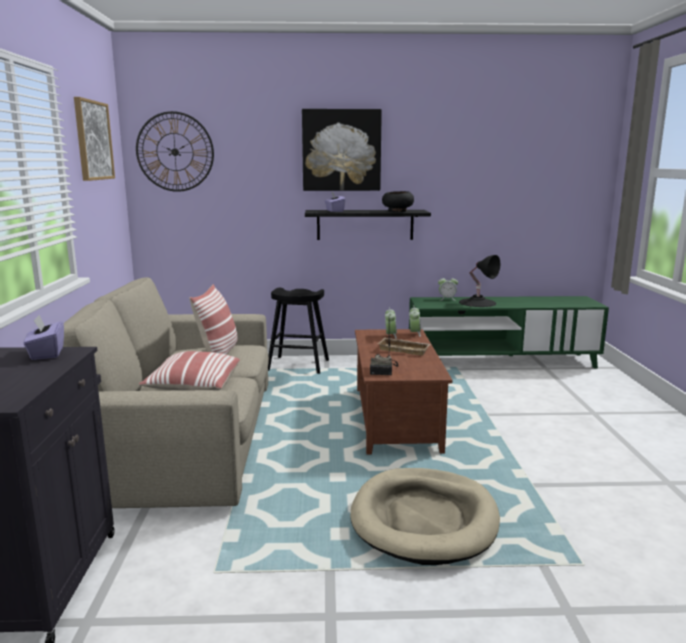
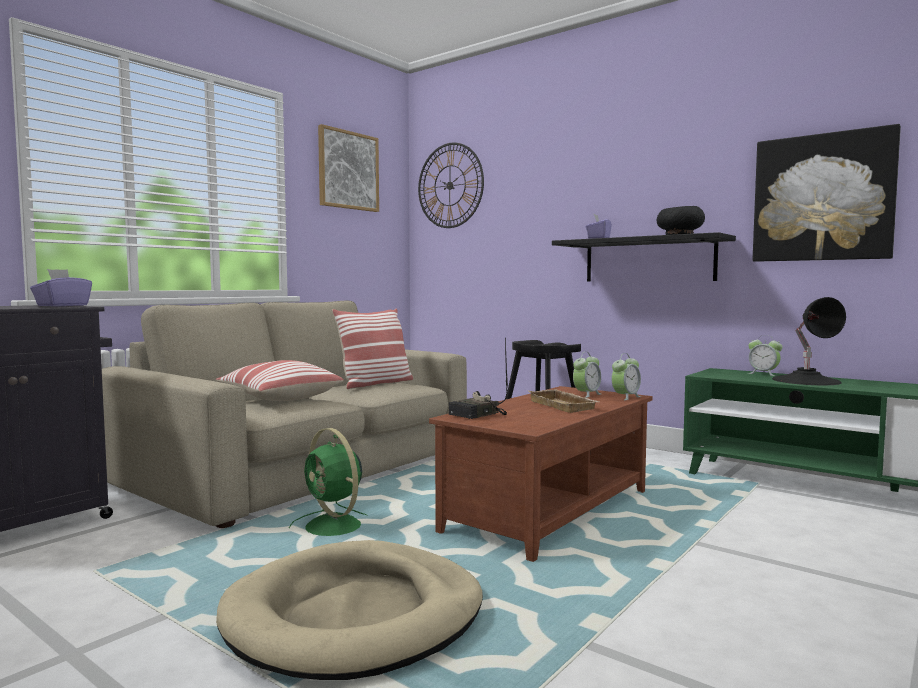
camera: 40 degrees right, 10 degrees down
picture [302,109,382,191] -> picture moved to [753,124,901,262]
none -> green fan [289,428,368,536]

